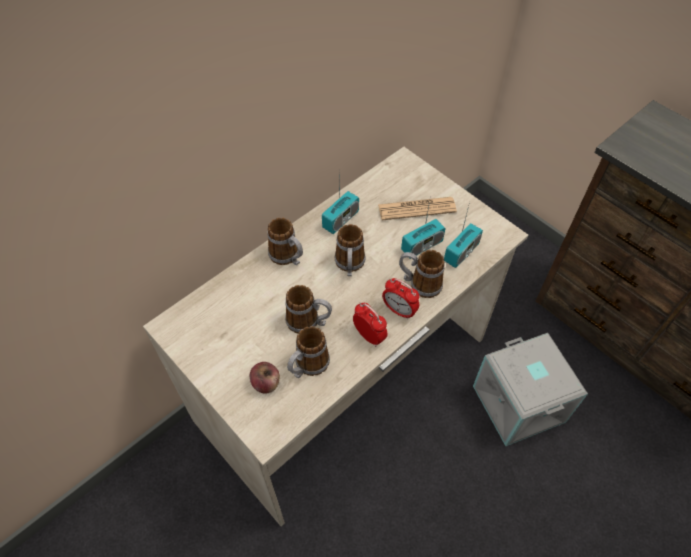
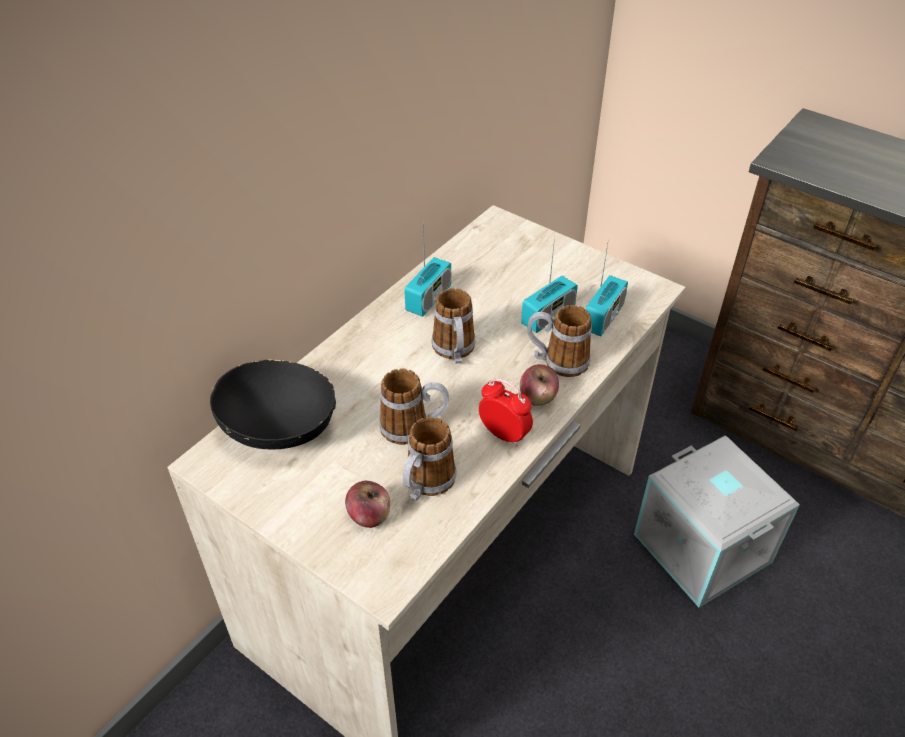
camera: 10 degrees left, 10 degrees down
mug [267,217,303,265] -> none
newspaper [378,197,457,220] -> none
alarm clock [382,278,419,320] -> apple [520,364,559,406]
none -> black bowl [210,359,336,449]

